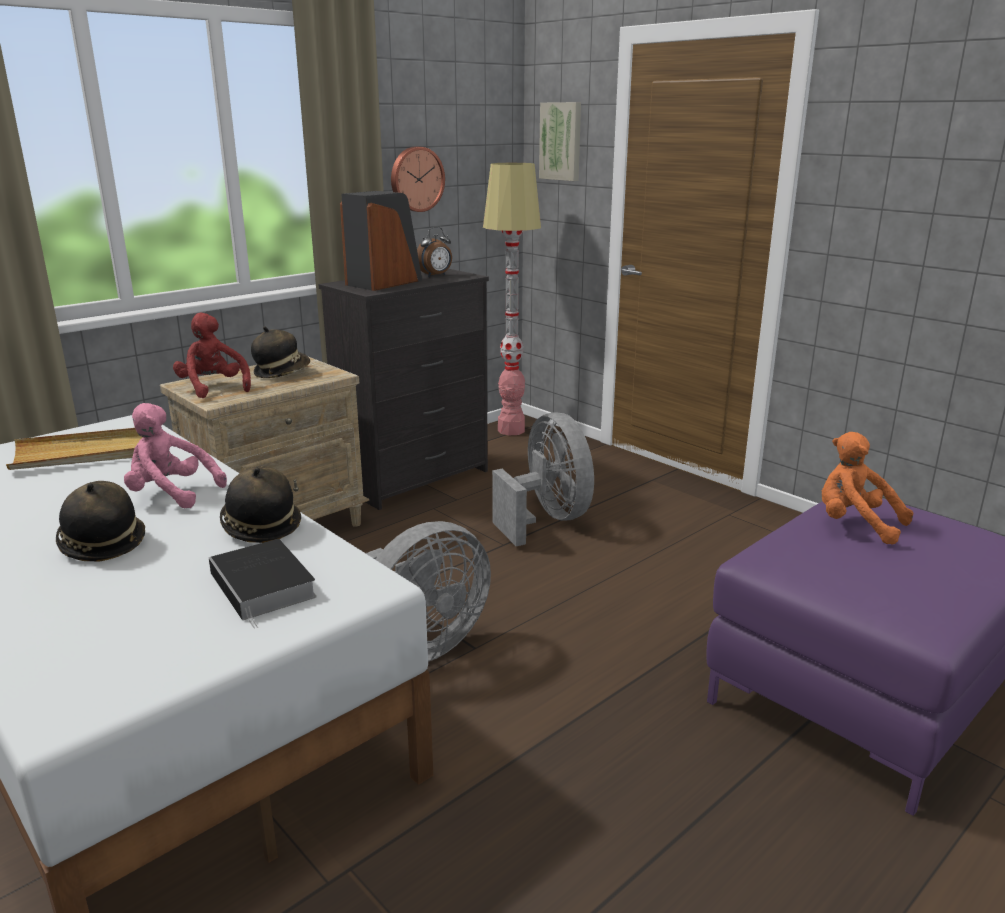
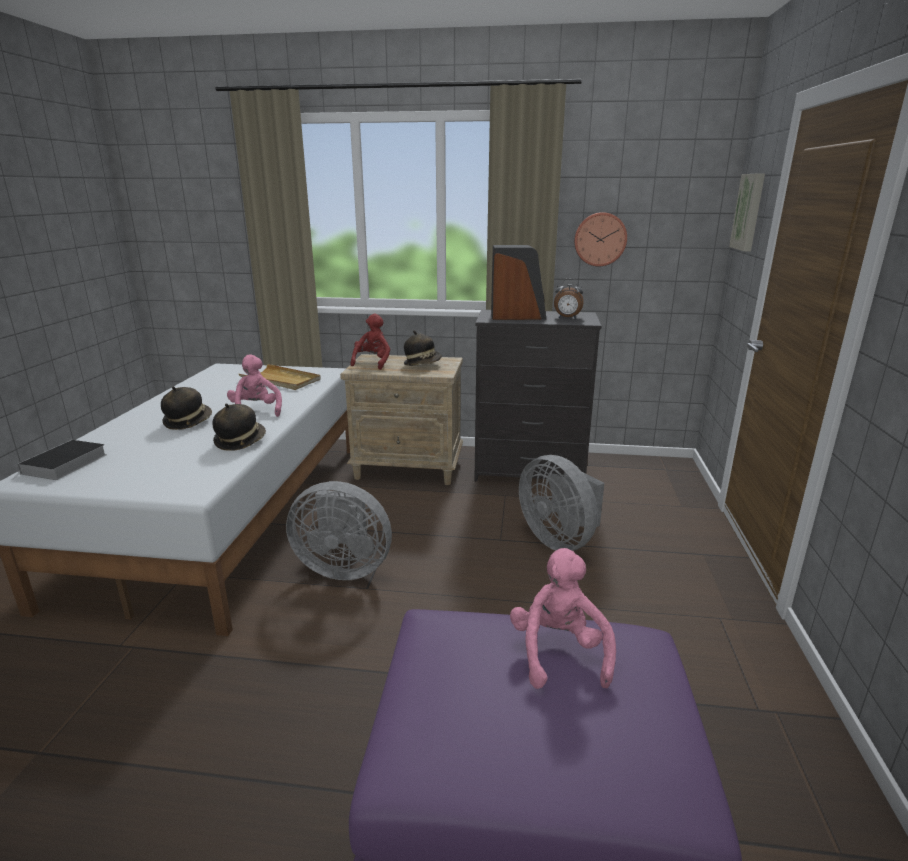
camera: 50 degrees right, 0 degrees up
book [209,539,317,629] -> book moved to [11,440,107,480]
floor lamp [483,163,541,435] -> none
grey fan [492,412,594,546] -> grey fan turned 120 degrees clockwise [519,455,604,551]
orange plush toy [822,432,913,545] -> pink plush toy [510,548,616,689]

